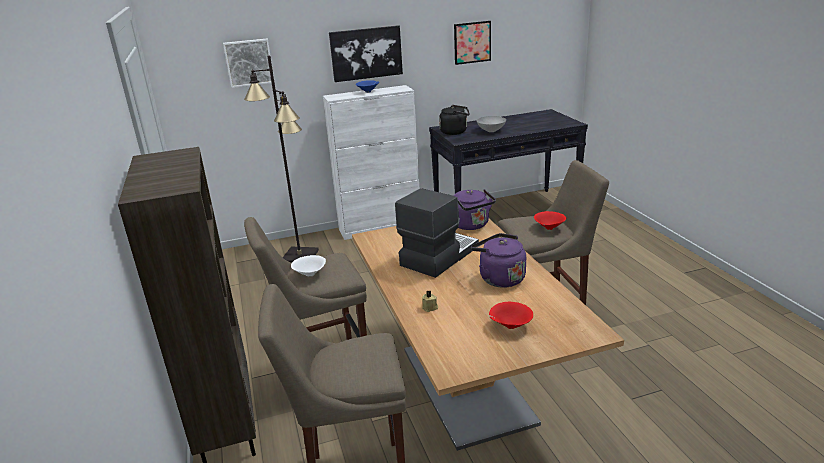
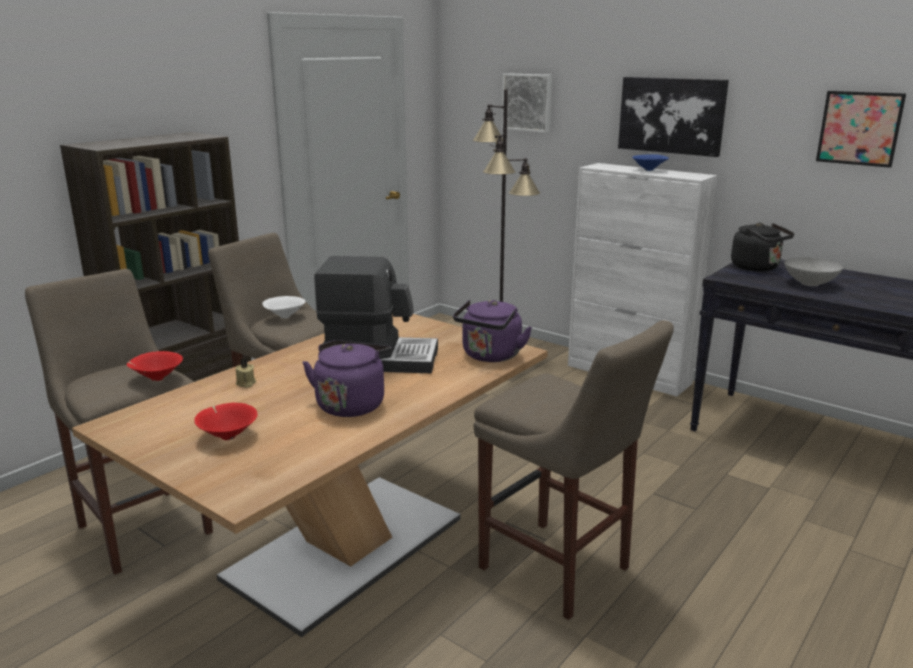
camera: 55 degrees right, 5 degrees down
red bowl [534,211,566,230] -> red bowl moved to [127,351,183,381]

